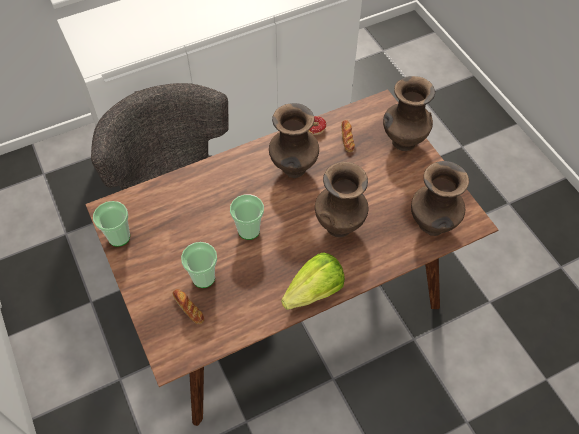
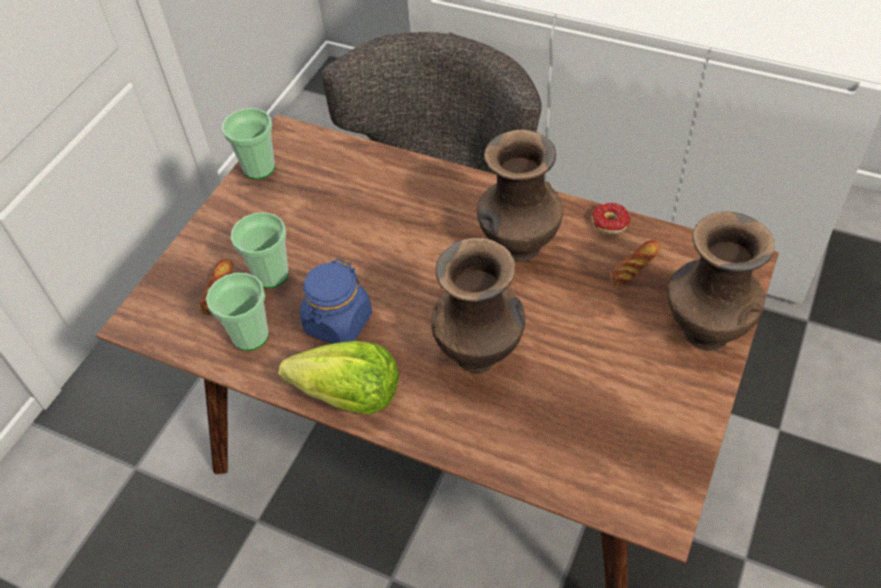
camera: 55 degrees right, 5 degrees down
cup [230,194,264,240] -> cup moved to [206,273,269,351]
brown vase [411,161,469,236] -> none
none -> blue jar [300,259,372,344]

